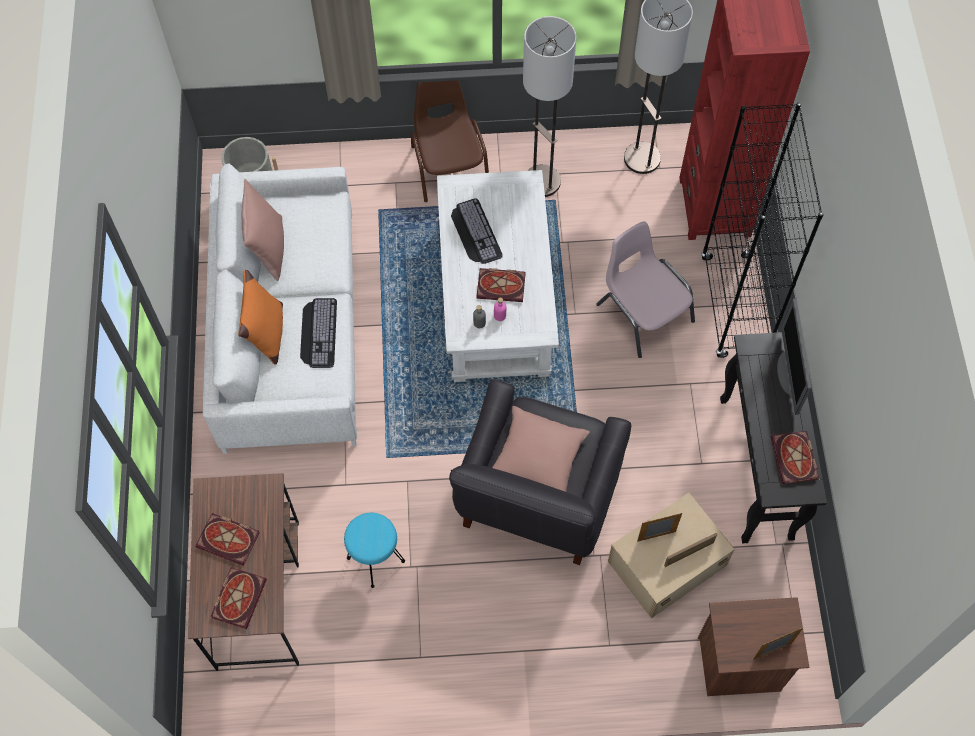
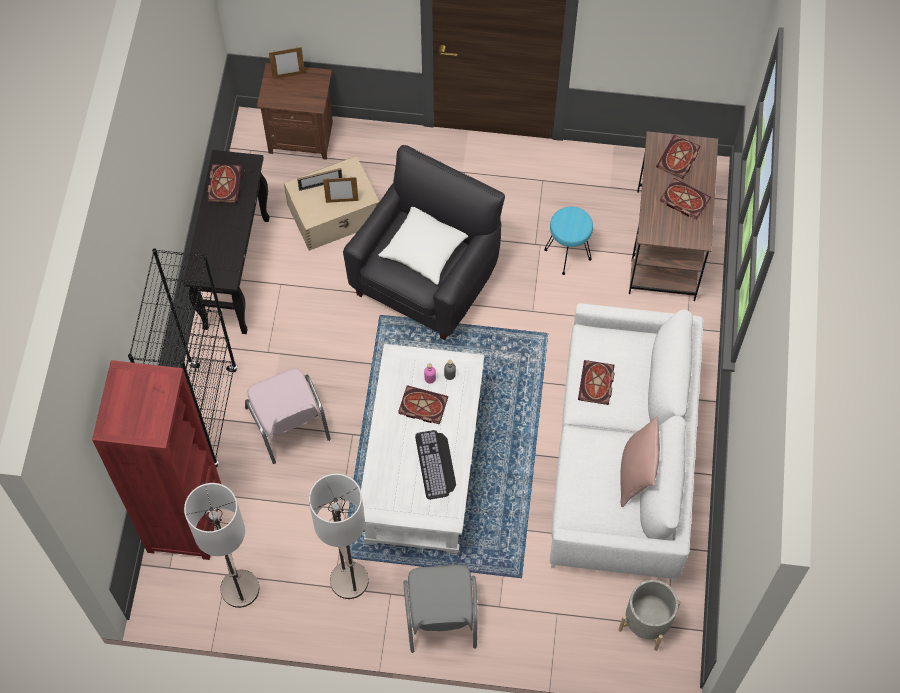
camera: 170 degrees left, 0 degrees up
orange pillow [238,270,283,365] -> none
keyboard [300,298,337,368] -> book [578,360,615,405]
brown chair [411,80,489,202] -> grey chair [403,565,478,653]
pink pillow [492,406,590,492] -> white pillow [378,207,468,285]
monitor [777,298,811,415] -> none

